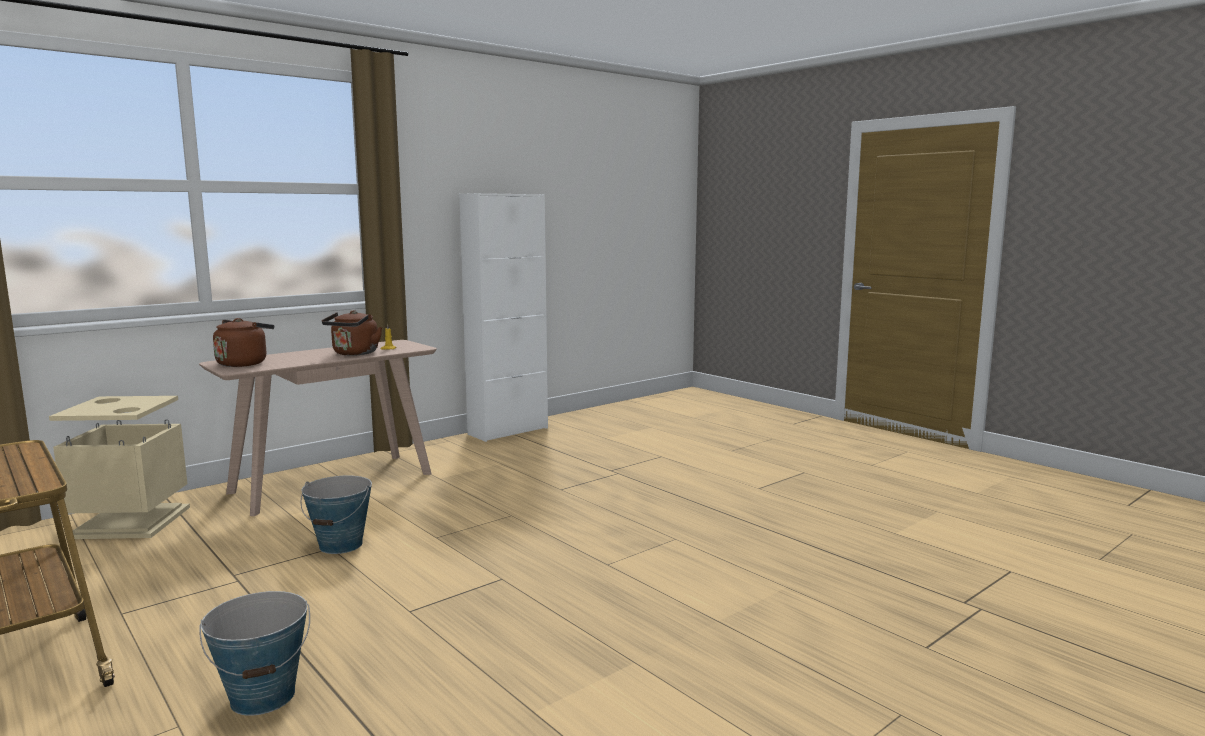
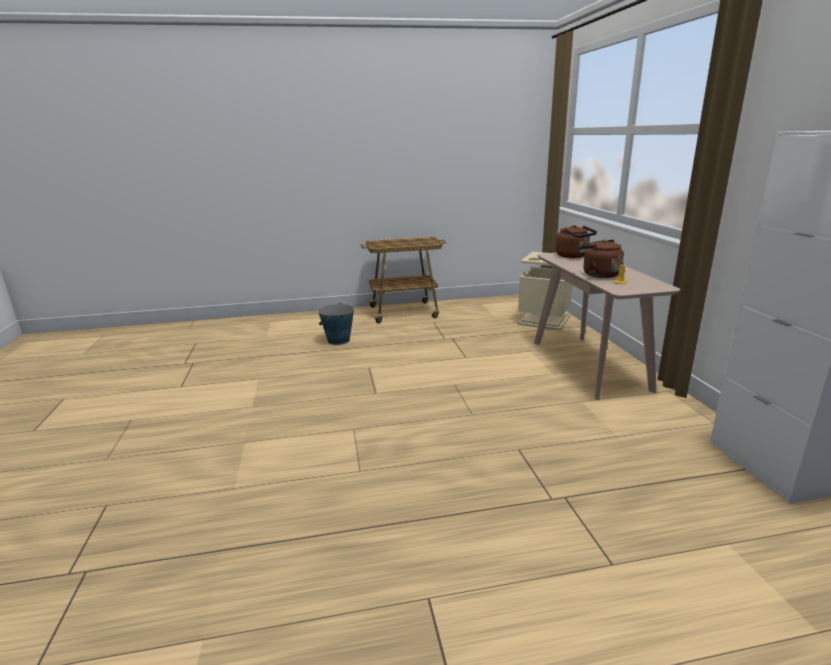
camera: 120 degrees right, 10 degrees up
bucket [300,476,372,554] -> none

